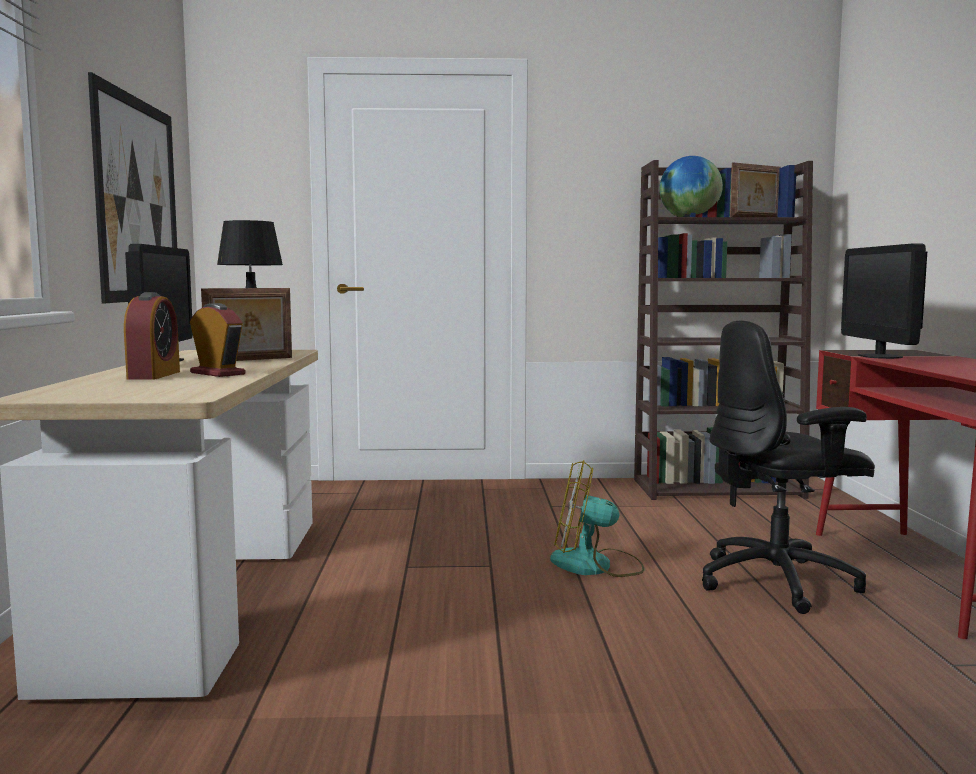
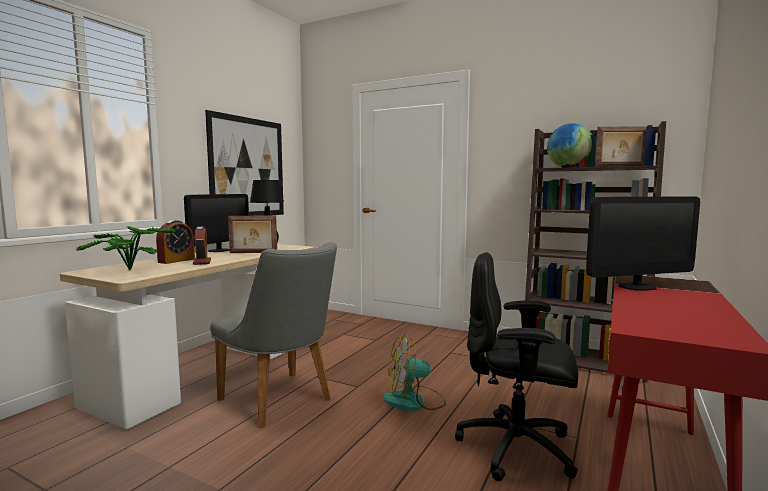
camera: 30 degrees right, 0 degrees up
fan [550,460,644,577] -> fan turned 45 degrees counterclockwise [384,334,446,411]
monitor [841,243,927,359] -> monitor turned 135 degrees counterclockwise [586,196,700,291]
none -> potted plant [77,226,176,270]
none -> grey chair [210,242,337,427]

